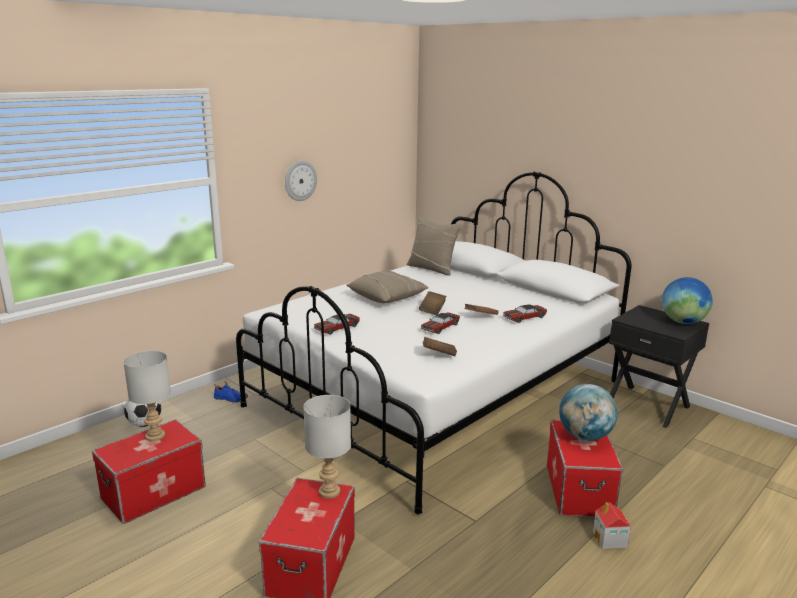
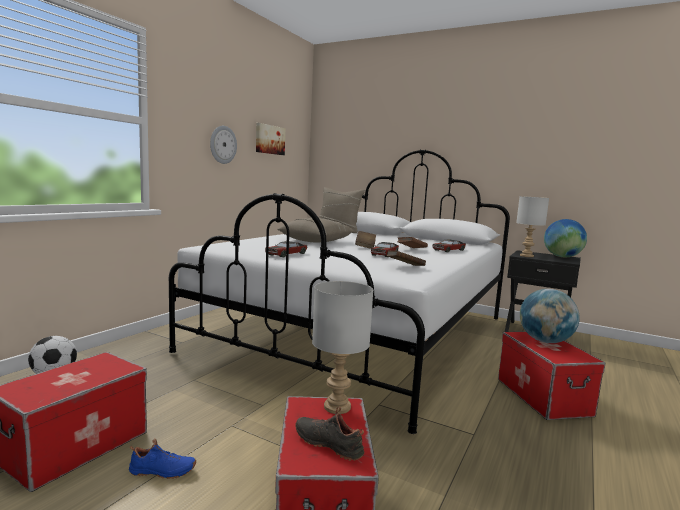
camera: 15 degrees left, 10 degrees down
grey table lamp [123,351,171,441] -> grey table lamp moved to [516,196,549,257]
blue shoe [214,381,248,403] -> blue shoe moved to [129,439,196,479]
toy house [593,502,631,549] -> none
none -> picture [256,123,285,155]
none -> black shoe [295,407,364,461]

